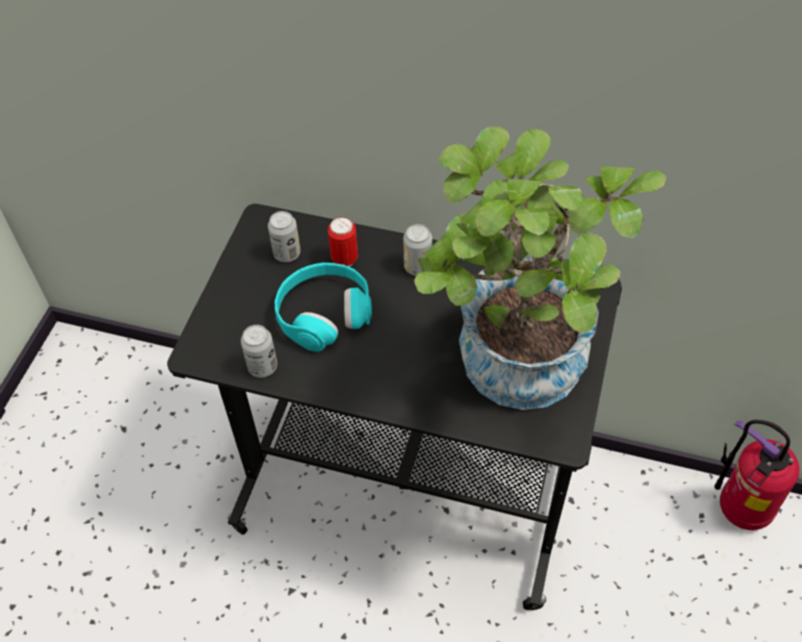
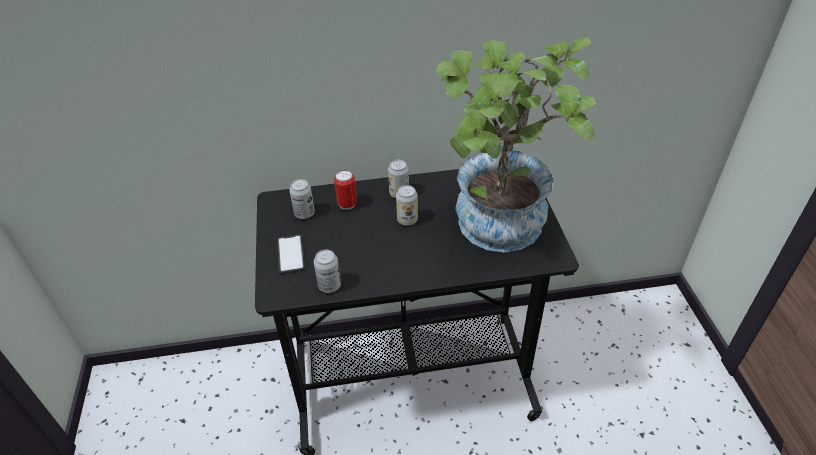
camera: 25 degrees left, 10 degrees down
turquoise headphones [274,263,372,352] -> none
fire extinguisher [714,420,799,530] -> none
none -> phone [277,234,305,274]
none -> can [396,185,418,226]

